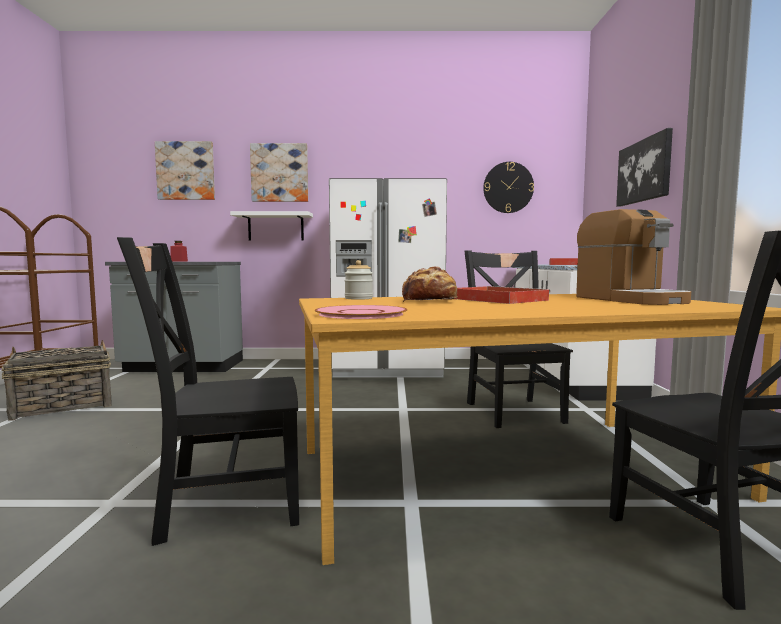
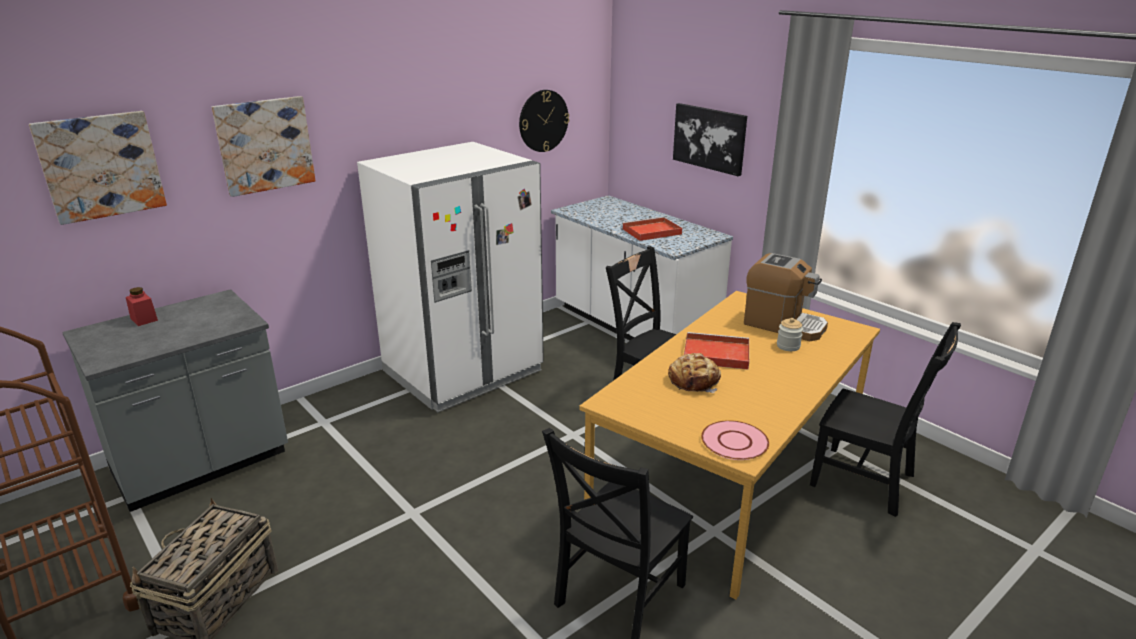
camera: 40 degrees left, 20 degrees up
white shelf [230,211,313,240] -> none
jar [344,260,373,300] -> jar moved to [777,318,803,351]

